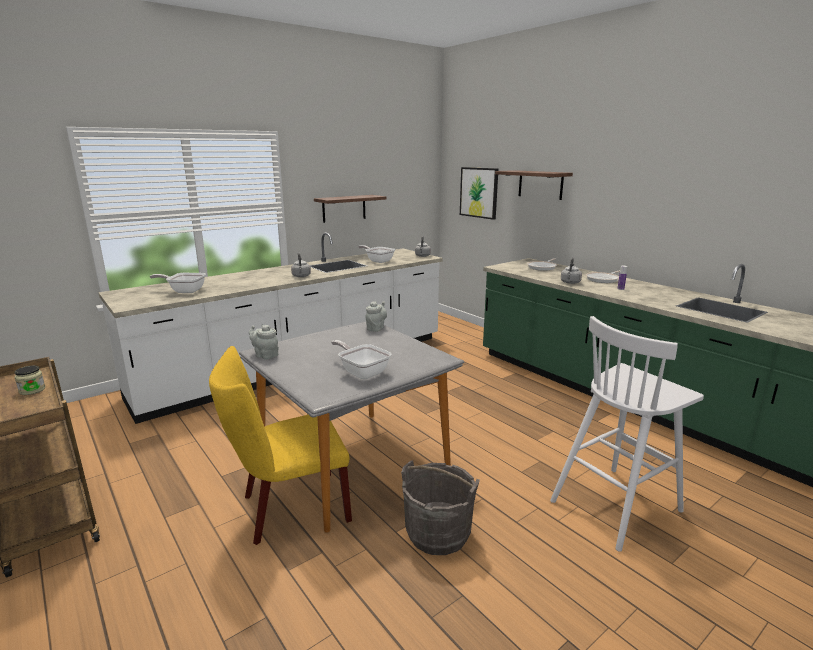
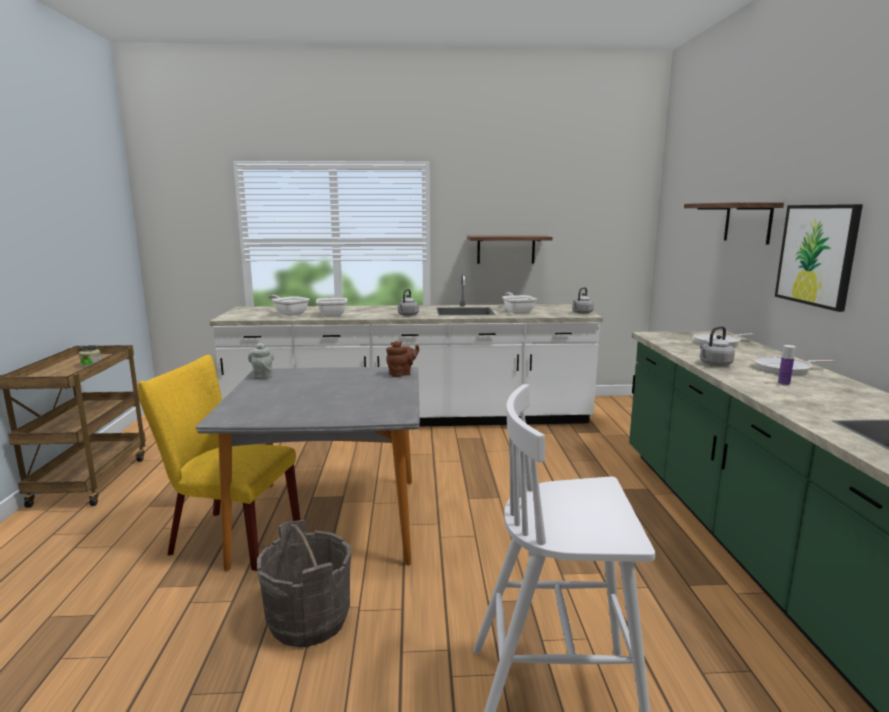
camera: 35 degrees right, 5 degrees down
frying pan [331,340,391,379] -> frying pan moved to [316,294,347,317]
grey teapot [365,301,387,332] -> brown teapot [386,341,419,377]
picture [460,167,498,220] -> picture moved to [775,204,863,312]

